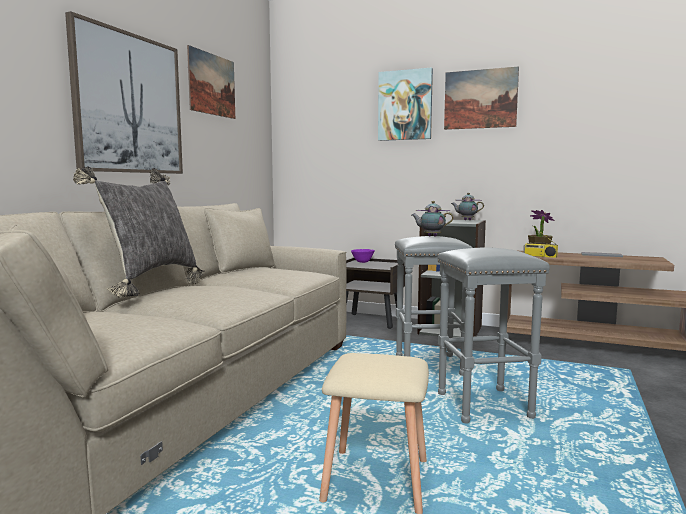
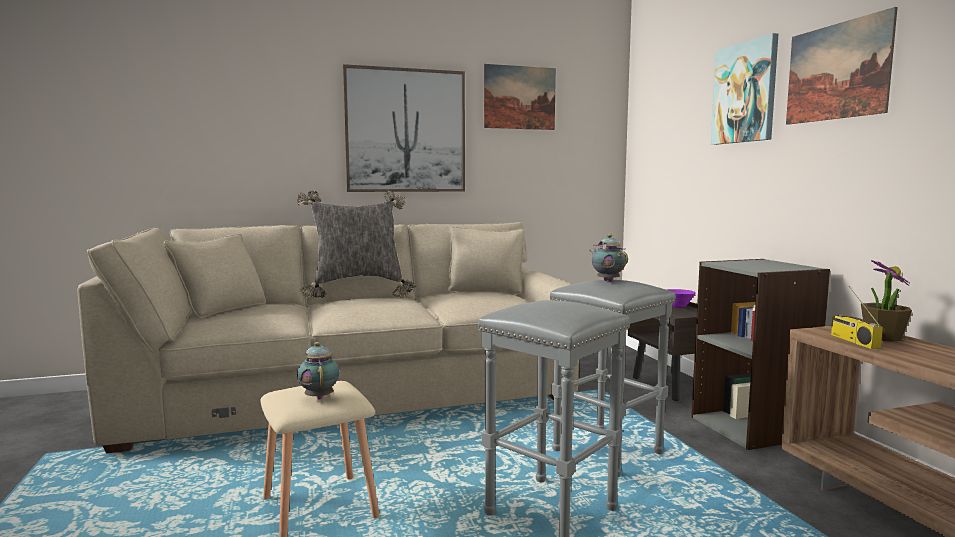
camera: 50 degrees right, 0 degrees up
teapot [451,193,484,220] -> teapot moved to [297,342,339,400]

